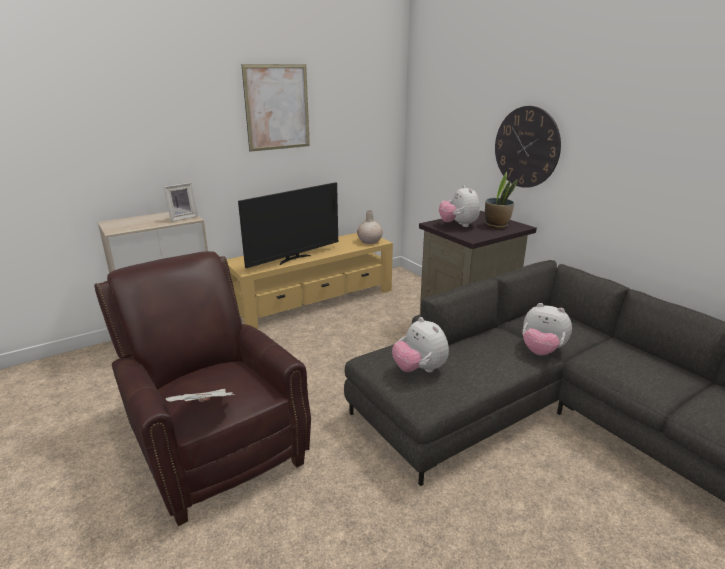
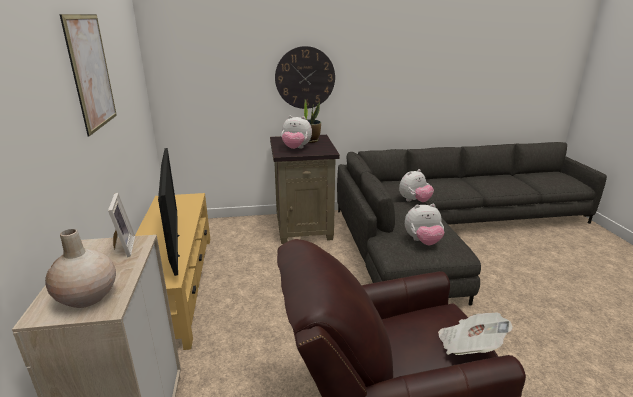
camera: 65 degrees left, 0 degrees up
beige vase [357,210,383,244] -> beige vase moved to [45,229,116,308]

